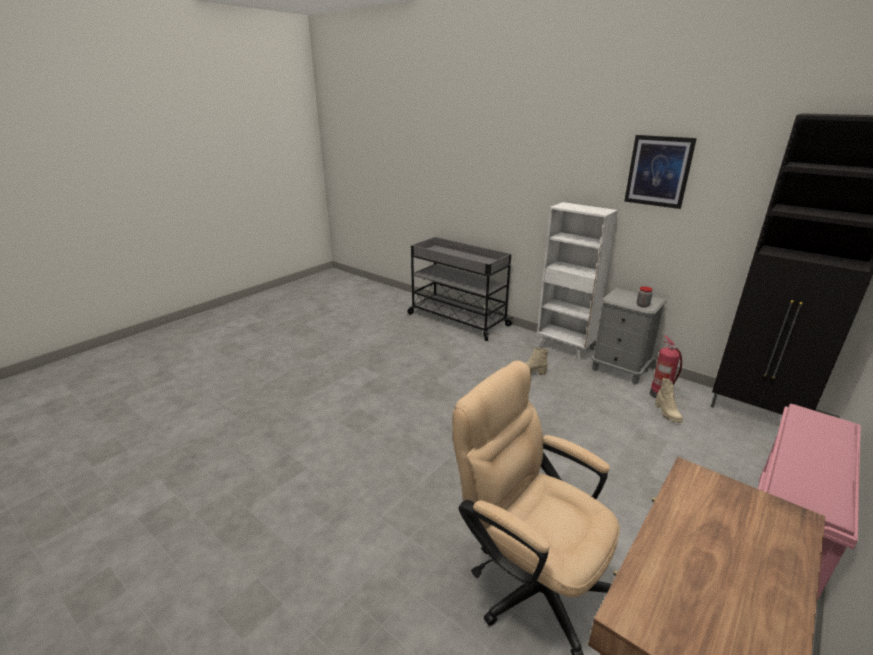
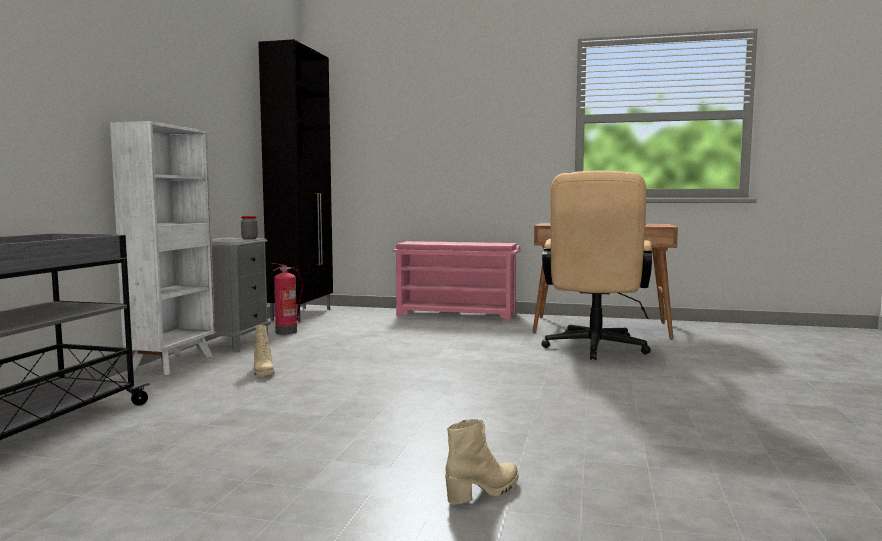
camera: 115 degrees left, 20 degrees down
picture [624,135,697,209] -> none
beige boot [655,378,683,423] -> beige boot moved to [445,419,519,504]

